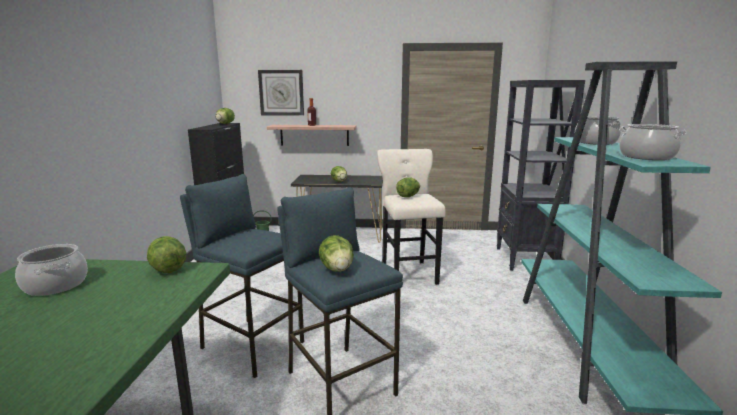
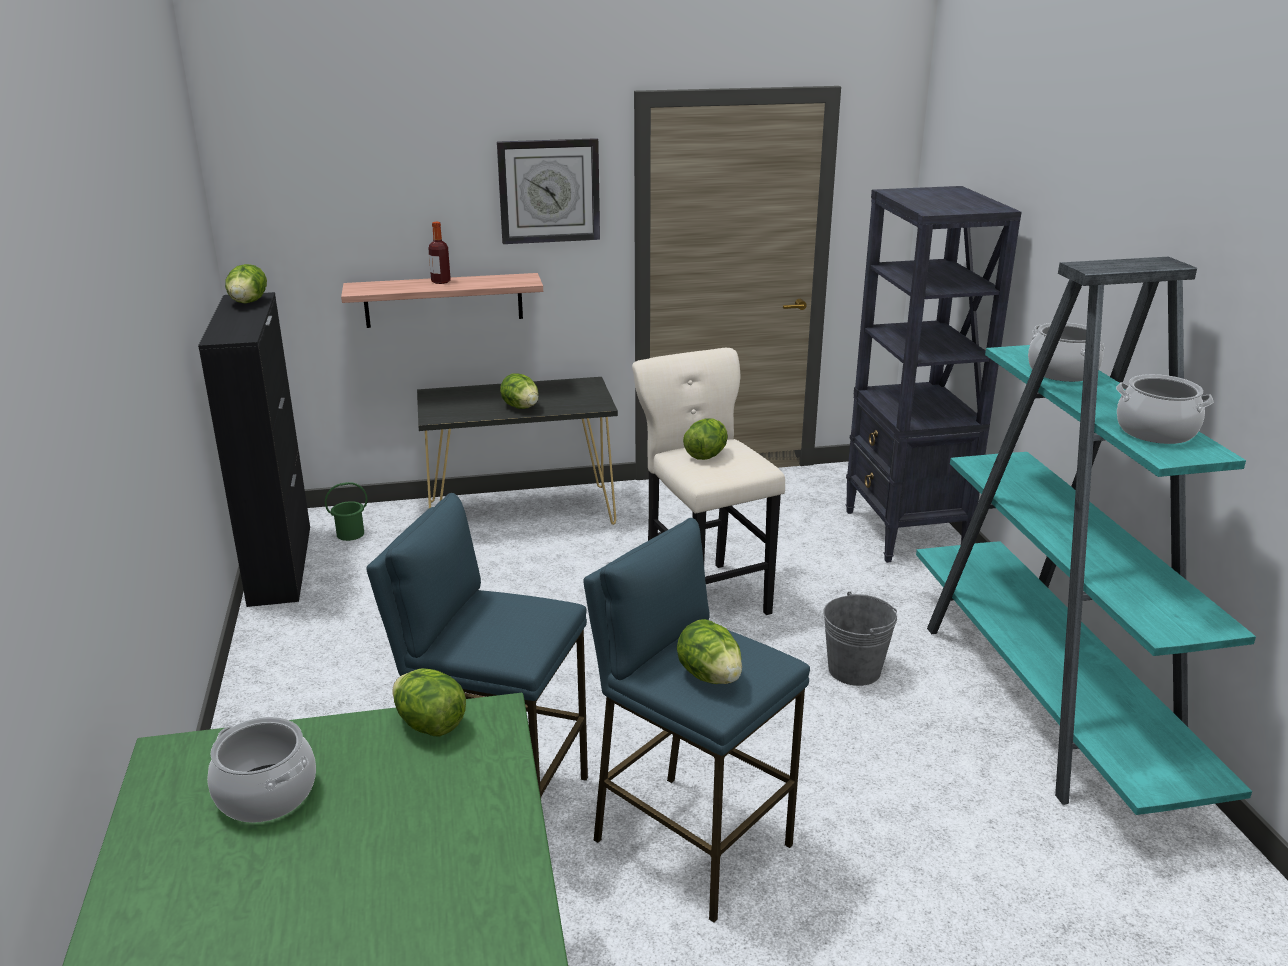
camera: 15 degrees left, 10 degrees up
wall clock [258,70,304,116] -> wall clock moved to [497,138,600,244]
none -> grey bucket [823,592,897,686]

